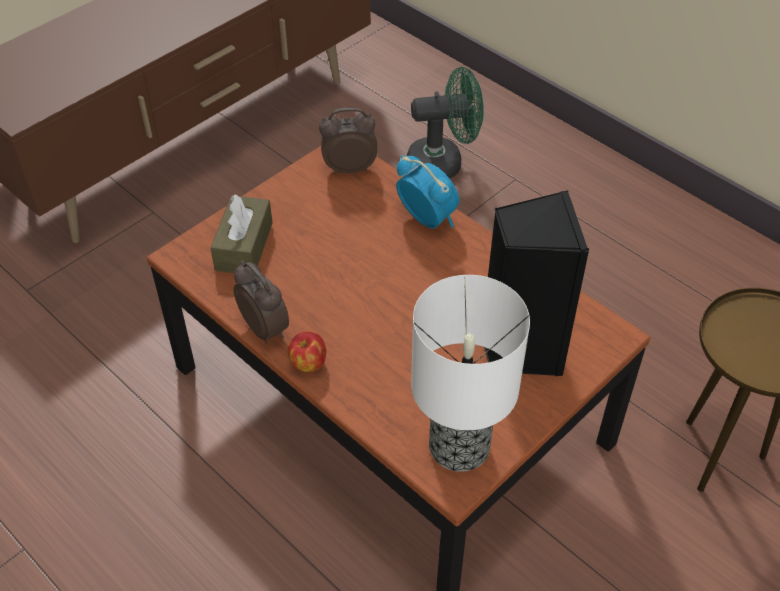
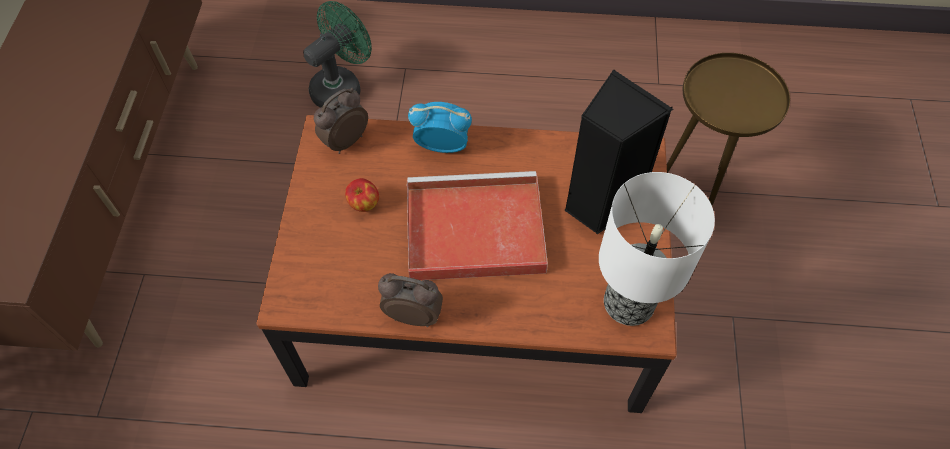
camera: 40 degrees left, 10 degrees up
brown tissue box [211,194,273,273] -> none
apple [288,332,326,372] -> apple moved to [345,178,379,212]
none -> red tray [407,171,548,280]

